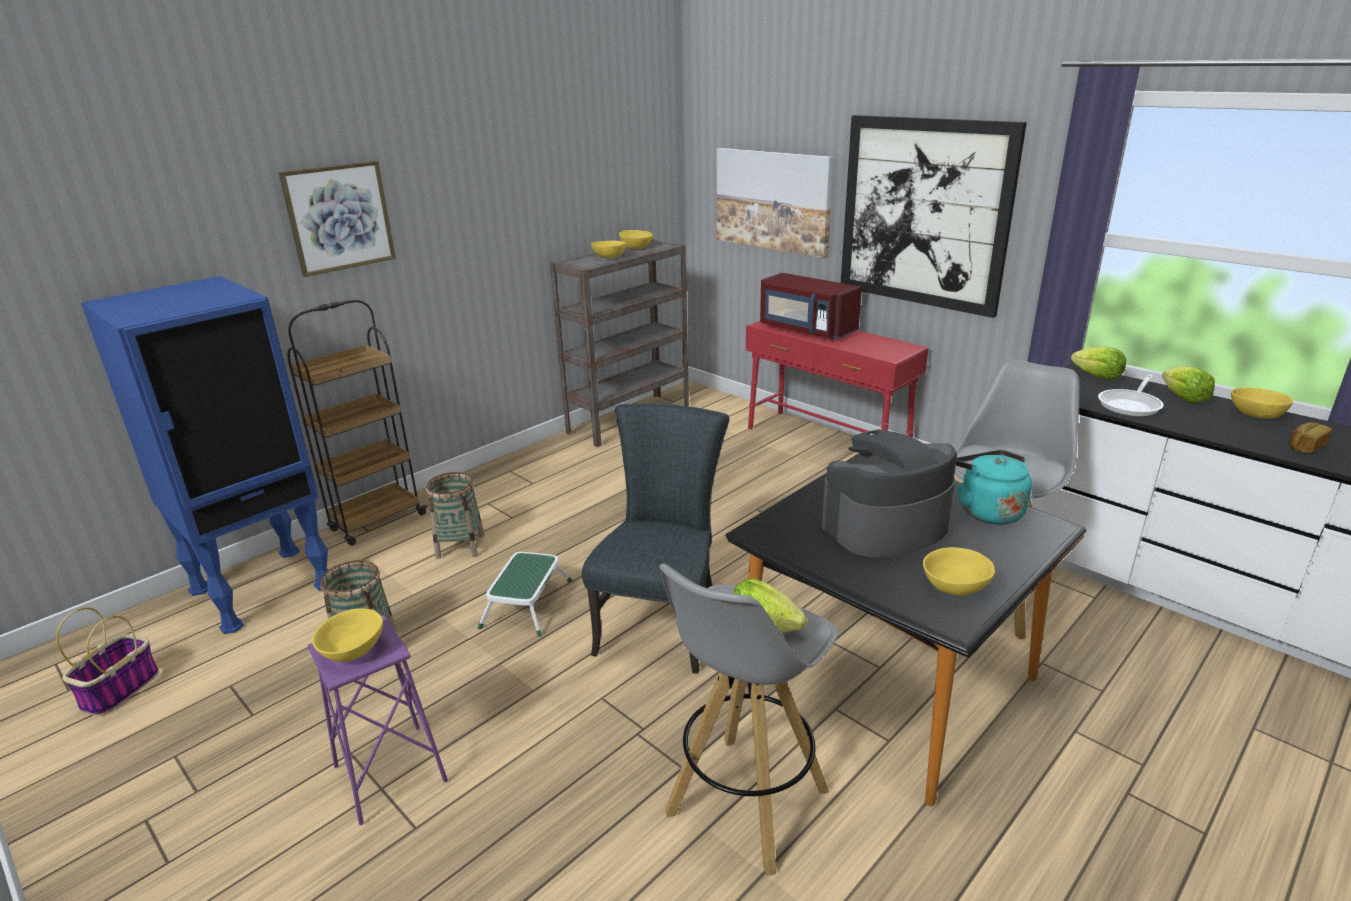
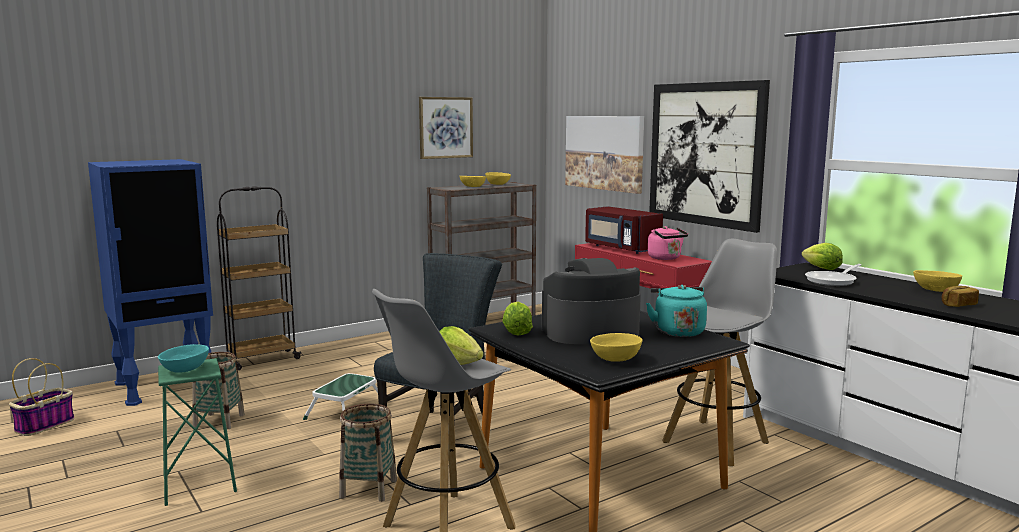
camera: 10 degrees right, 15 degrees down
picture [279,161,396,277] -> picture moved to [419,97,473,159]
purple stool [308,615,448,826] -> green stool [158,358,237,506]
yellow bowl [312,609,383,662] -> turquoise bowl [158,344,209,373]
basket [426,472,485,559] -> basket moved to [339,404,397,502]
lettuce [1162,366,1215,404] -> lettuce moved to [502,302,533,336]
none -> pink kettle [648,226,688,260]

